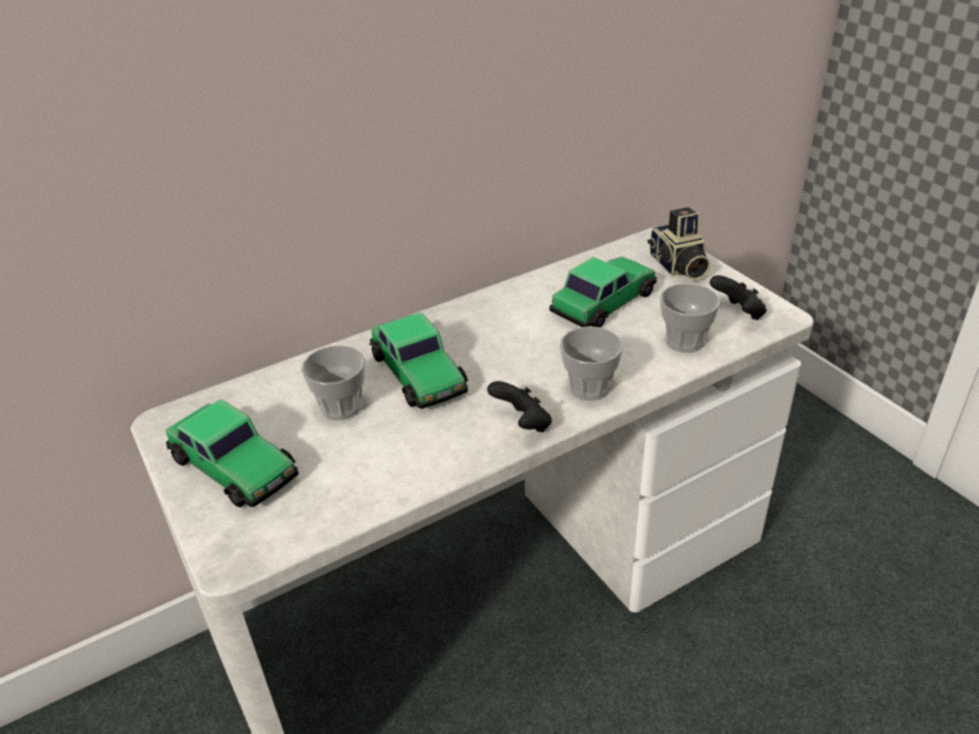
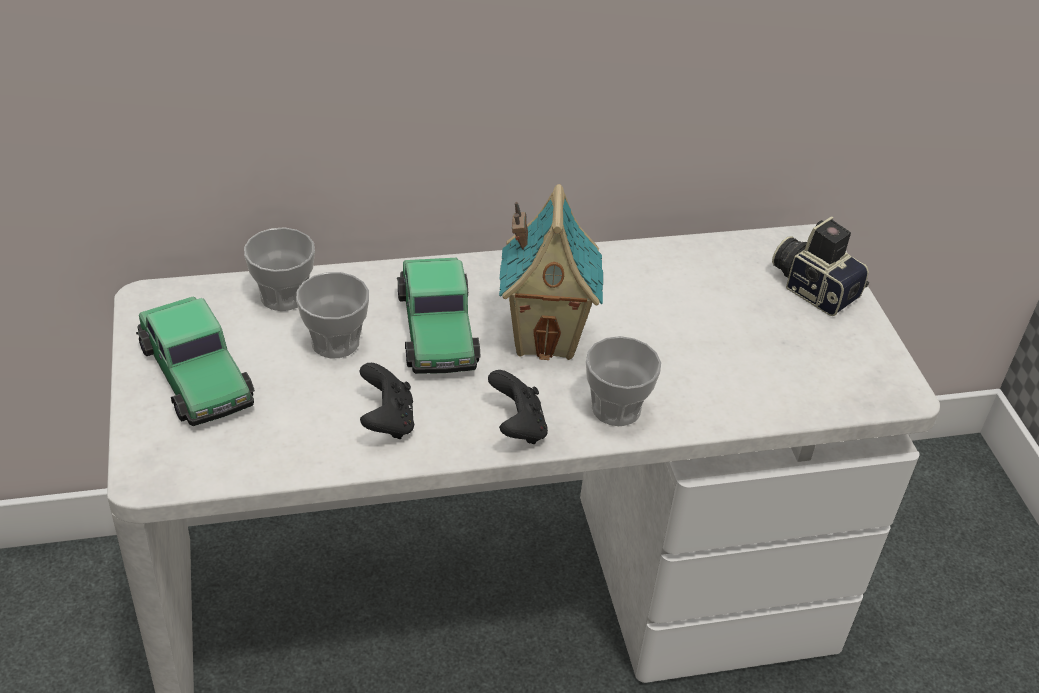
camera: 15 degrees right, 5 degrees up
toy car [550,257,657,327] -> none
camera [647,207,711,280] -> camera turned 135 degrees clockwise [772,216,869,316]
cup [660,283,720,353] -> cup moved to [244,227,315,311]
black game controller [710,275,767,320] -> black game controller moved to [360,363,414,439]
none -> toy house [499,184,603,360]

